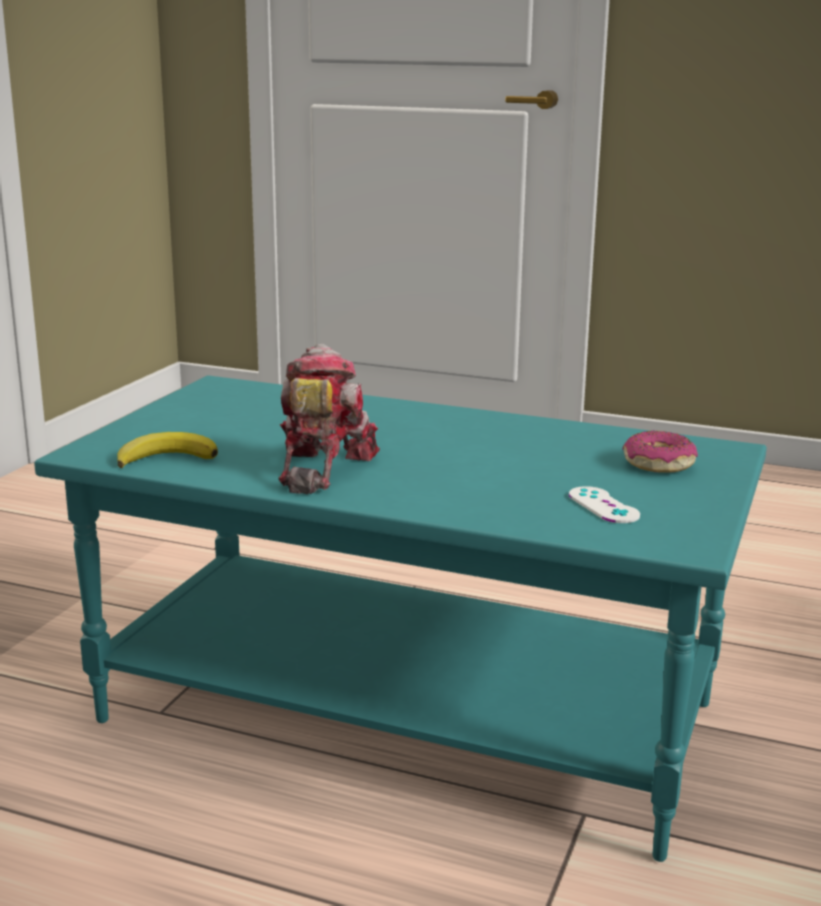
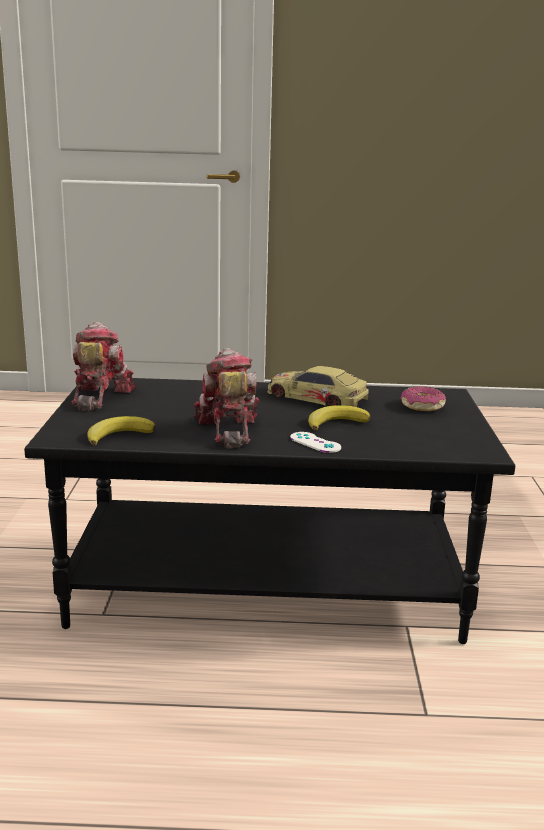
camera: 20 degrees left, 0 degrees up
turquoise coffee table [34,375,767,862] -> black coffee table [24,377,515,644]
white game controller [569,486,640,523] -> white game controller moved to [290,432,341,453]
none -> toy robot [71,322,136,411]
none -> toy car [267,366,369,407]
none -> banana [308,405,370,431]

